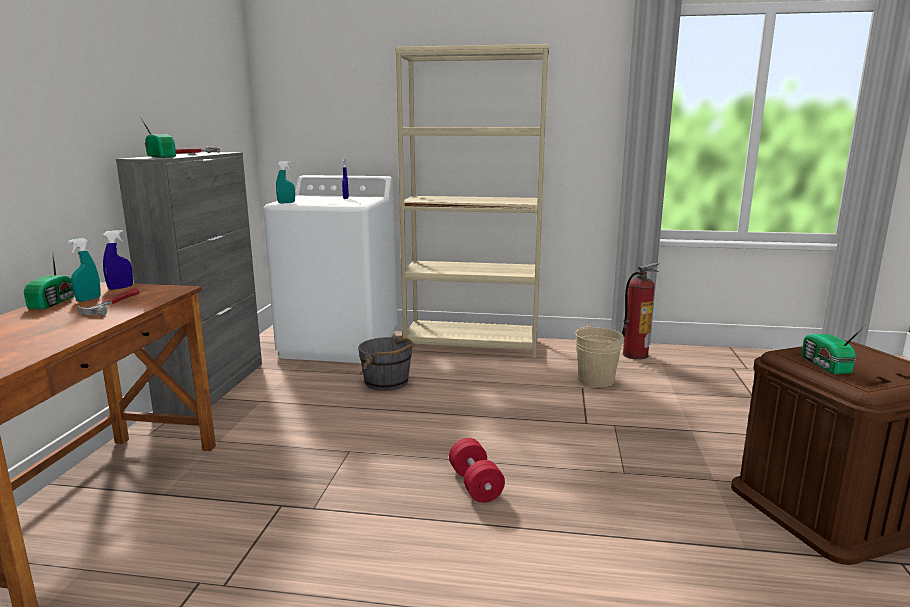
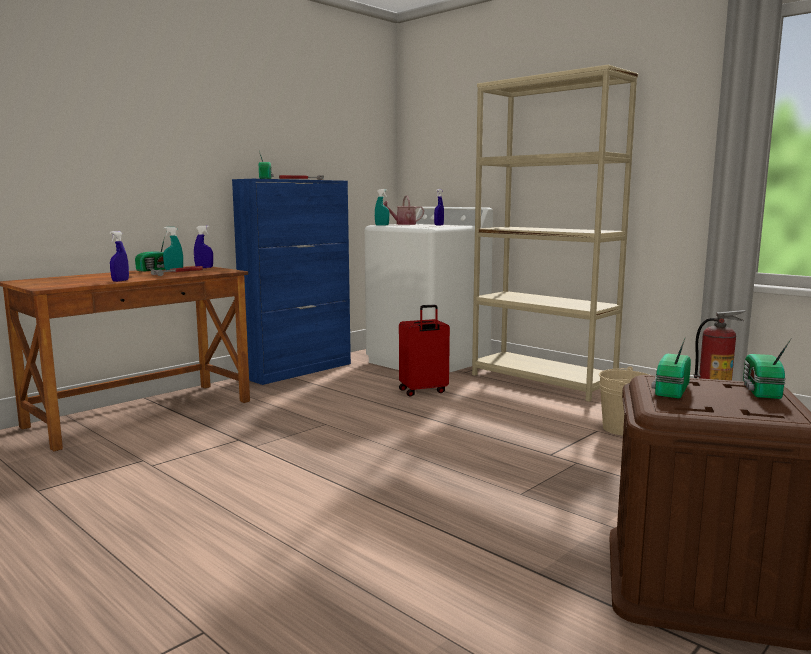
camera: 35 degrees right, 5 degrees down
grey cabinet [116,152,262,416] -> blue cabinet [232,179,351,385]
grey bucket [358,337,414,391] -> red suitcase [399,304,450,397]
red dumbbell [449,438,505,503] -> none
none -> blue spray bottle [110,231,129,282]
none -> watering can [383,196,424,225]
none -> radio [743,338,792,399]

